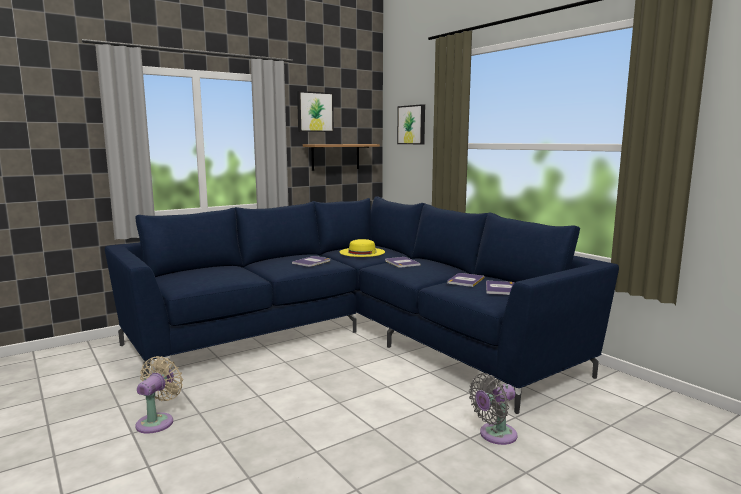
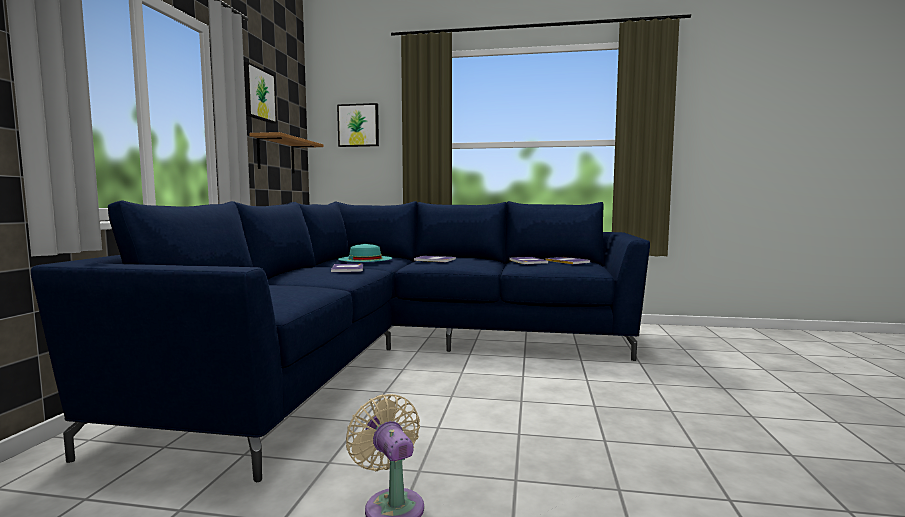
camera: 45 degrees left, 5 degrees down
yellow hat [340,239,385,257] -> turquoise hat [338,244,392,262]
grey fan [469,373,518,445] -> none

